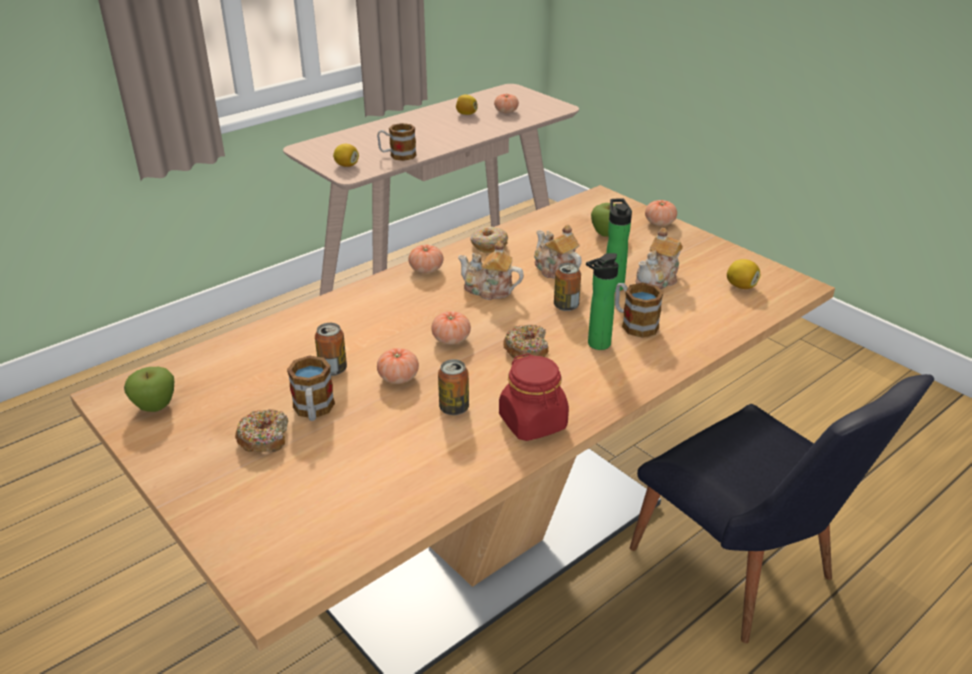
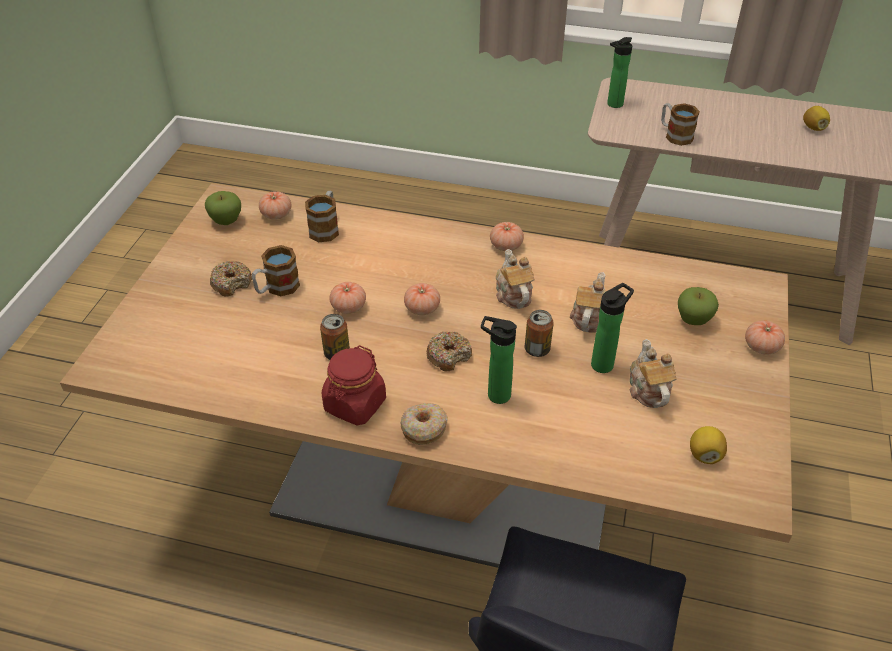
camera: 55 degrees right, 10 degrees up
can [315,323,347,376] -> none
lemon [333,144,359,167] -> none
donut [470,226,508,253] -> donut moved to [401,403,448,445]
tomato [494,94,519,113] -> tomato moved to [259,192,291,220]
mug [615,283,664,338] -> mug moved to [305,191,339,242]
teapot [636,228,683,289] -> teapot turned 75 degrees clockwise [630,339,677,408]
none -> bottle [607,37,632,108]

